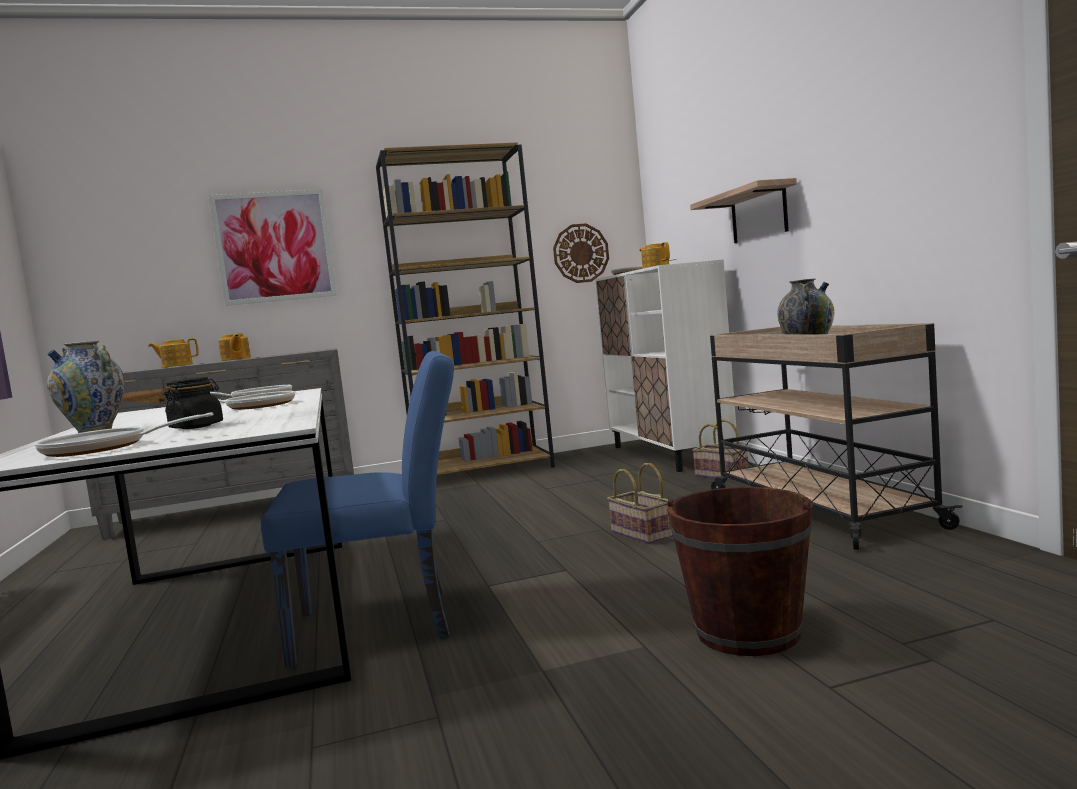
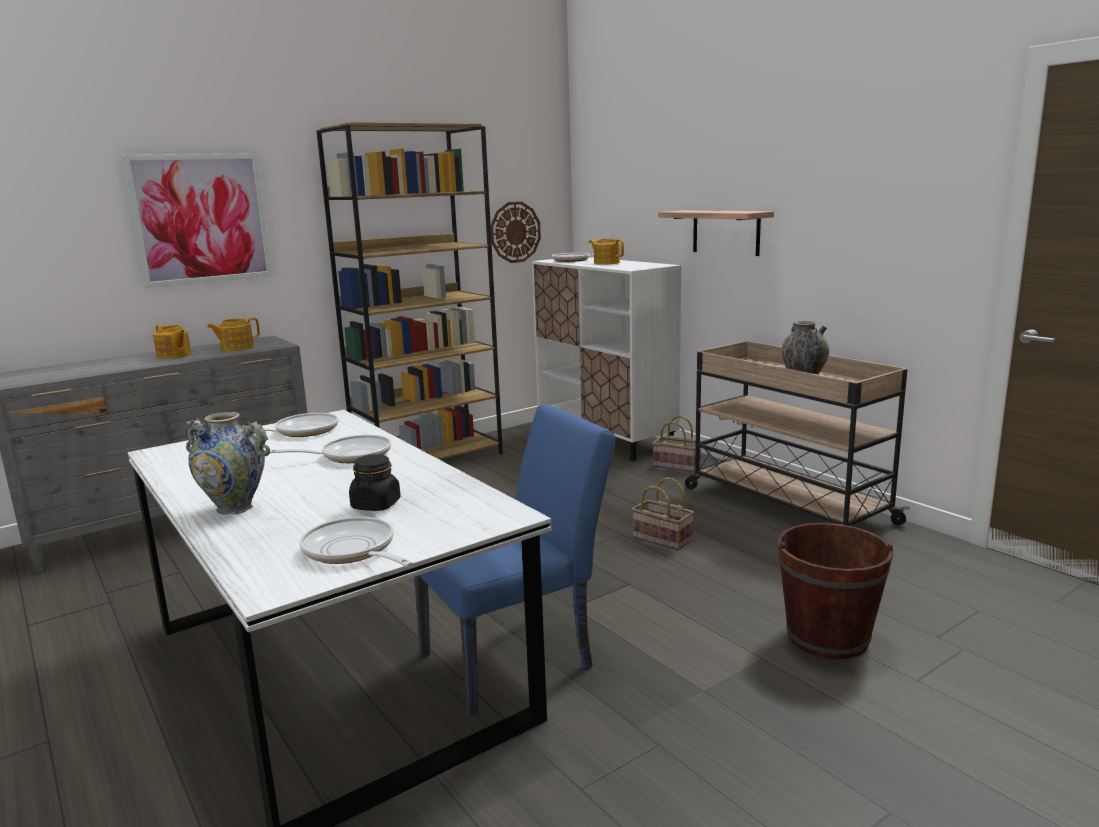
camera: 20 degrees left, 10 degrees up
frying pan [35,412,213,457] -> frying pan turned 75 degrees clockwise [300,517,413,567]
teapot [148,338,199,367] -> teapot moved to [207,317,260,351]

